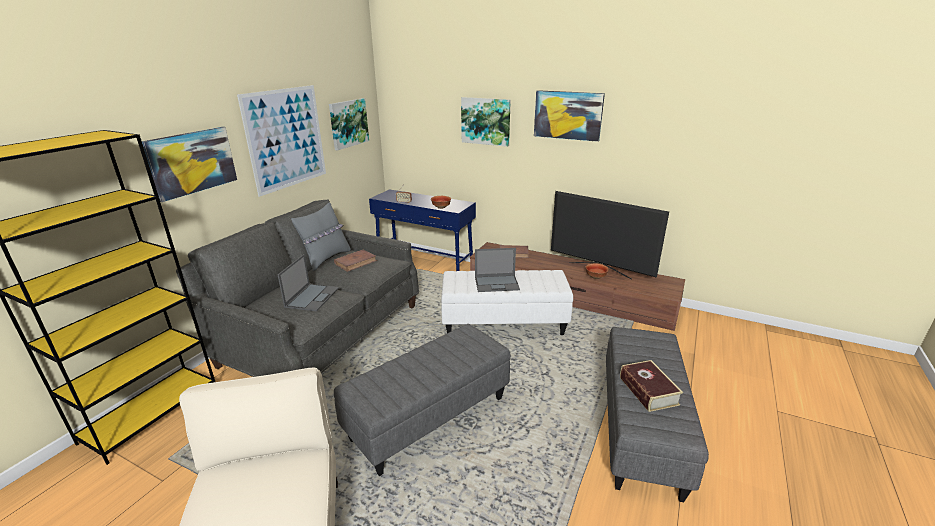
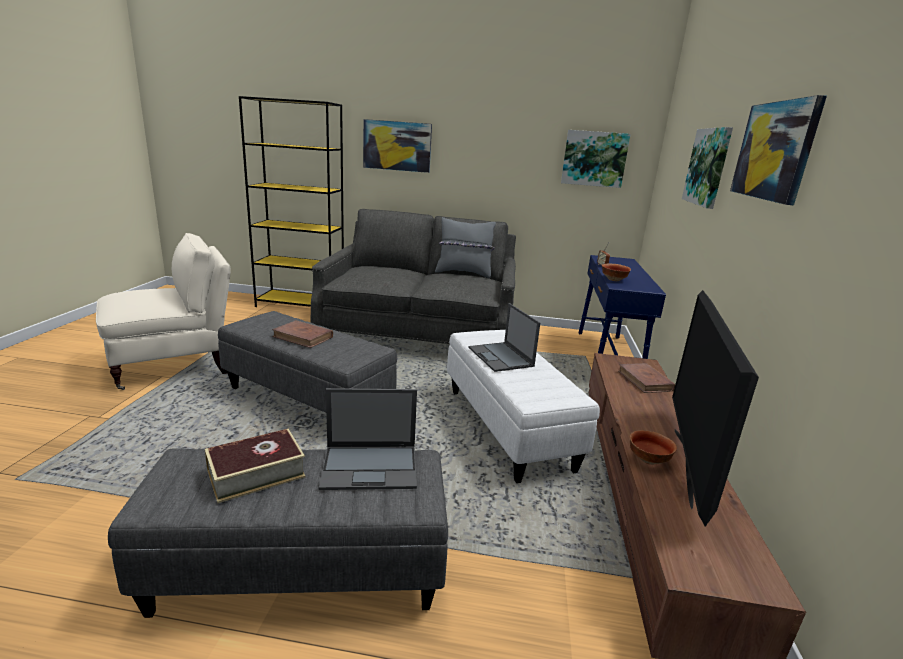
camera: 70 degrees right, 5 degrees down
picture [237,85,326,197] -> none
laptop [278,254,339,311] -> laptop moved to [319,388,417,490]
brown book [334,250,377,272] -> brown book moved to [272,320,333,348]

